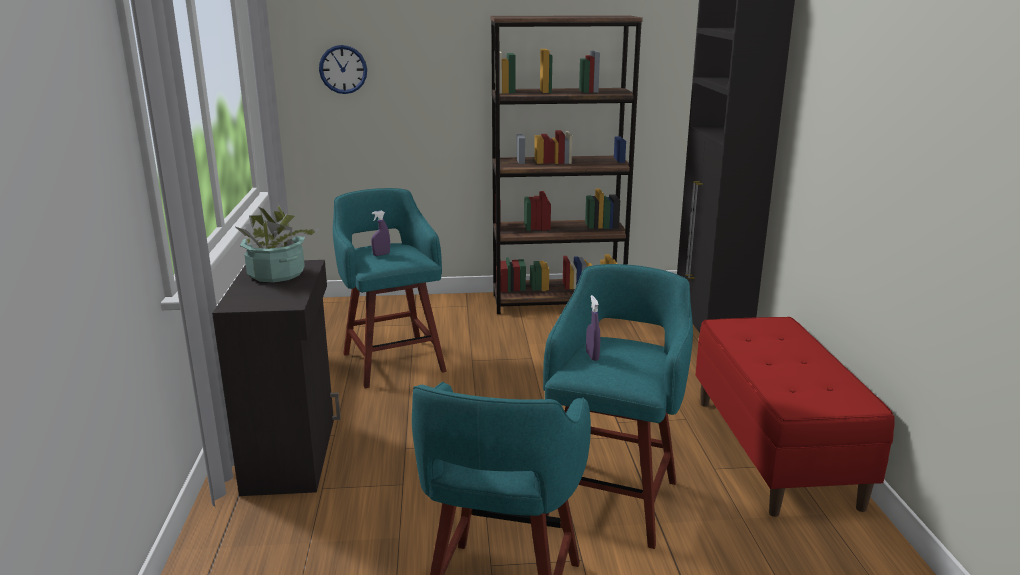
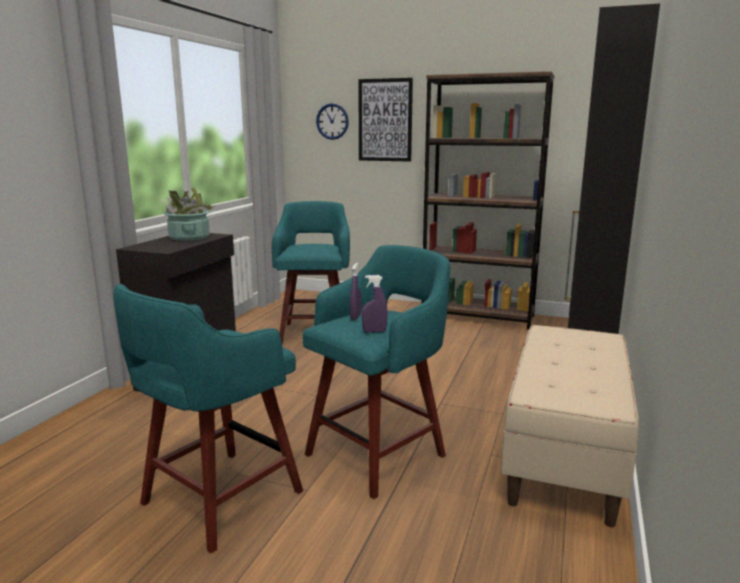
camera: 25 degrees right, 5 degrees down
purple spray bottle [371,211,390,256] -> purple spray bottle moved to [362,275,388,333]
red bench [695,317,895,517] -> beige bench [501,325,639,527]
none -> picture [358,78,413,162]

